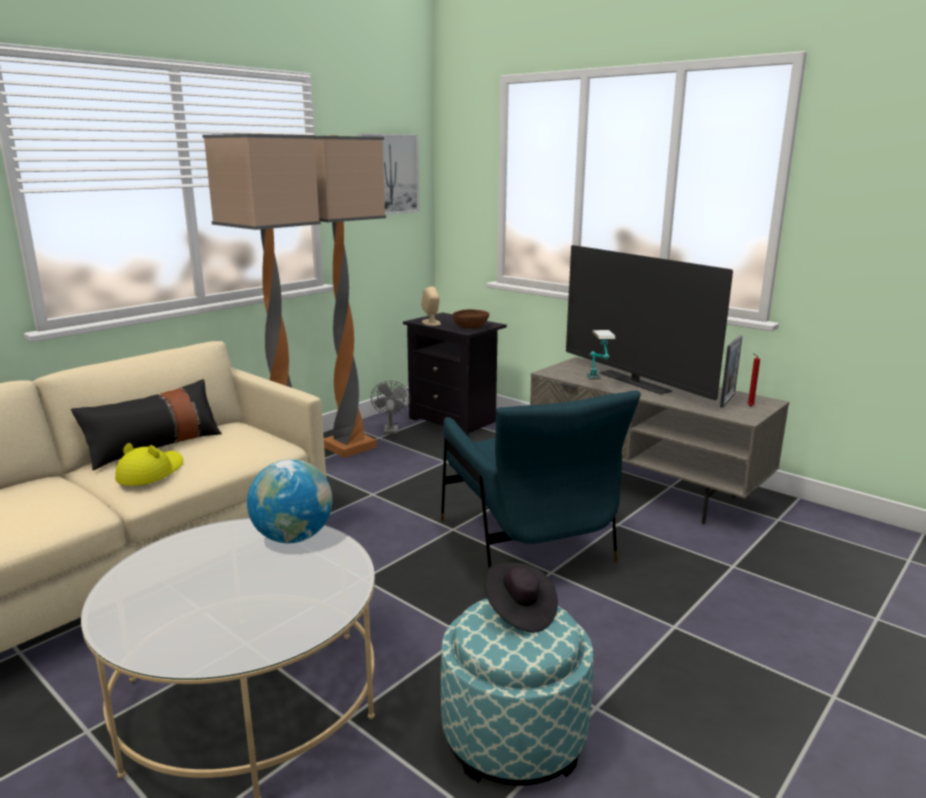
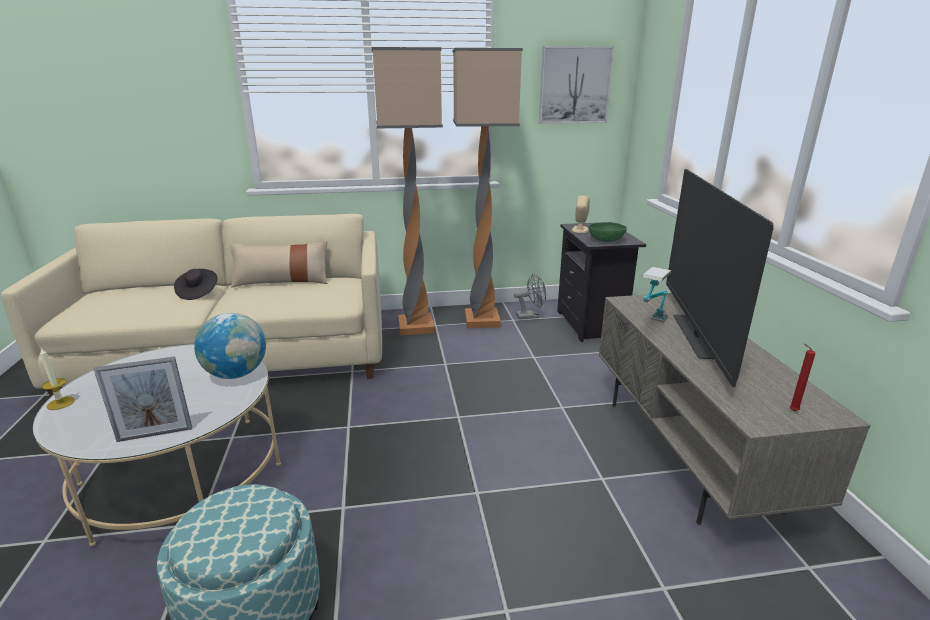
camera: 40 degrees right, 5 degrees up
black pillow [71,379,222,470] -> beige pillow [230,241,328,288]
yellow hat [115,443,183,486] -> none
grey fan [371,381,411,435] -> grey fan turned 45 degrees clockwise [514,273,546,319]
blue armchair [441,390,641,568] -> none
brown bowl [453,309,489,328] -> green bowl [589,222,627,242]
black hat [484,562,558,632] -> black hat moved to [174,269,217,300]
picture frame [720,335,743,408] -> picture frame moved to [94,356,192,442]
none -> candle [40,348,75,410]

